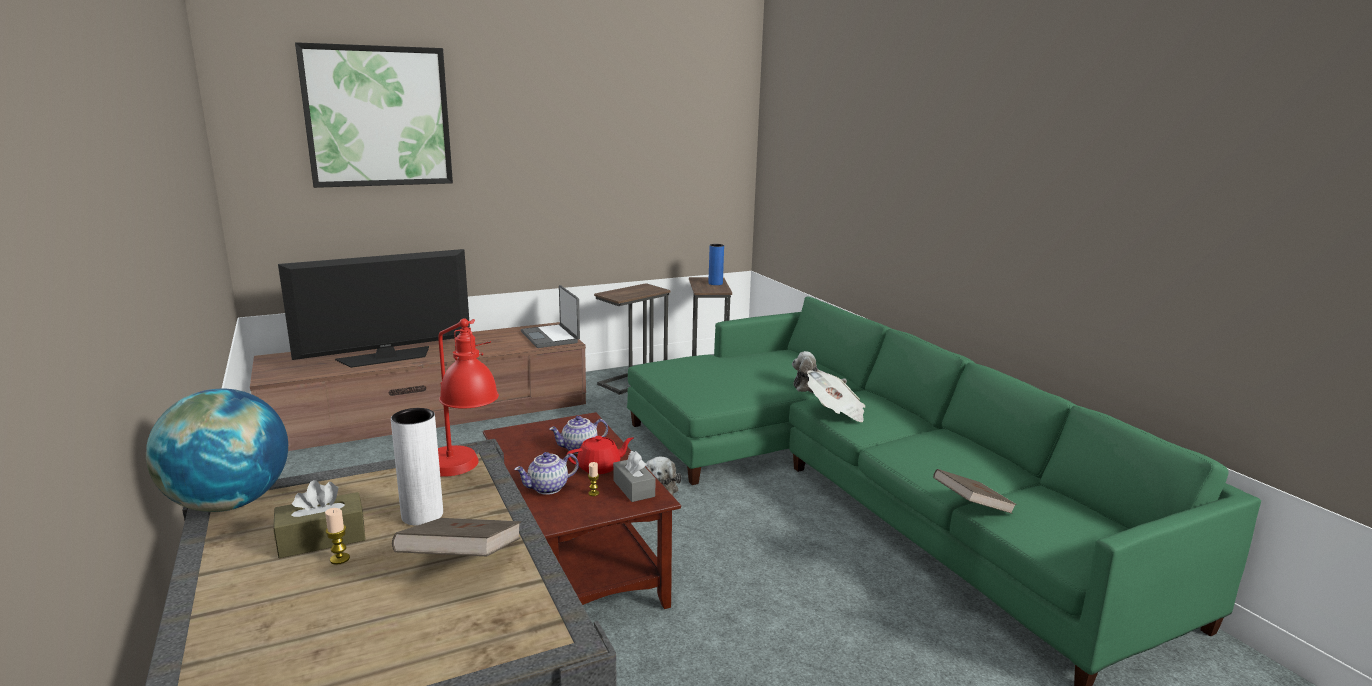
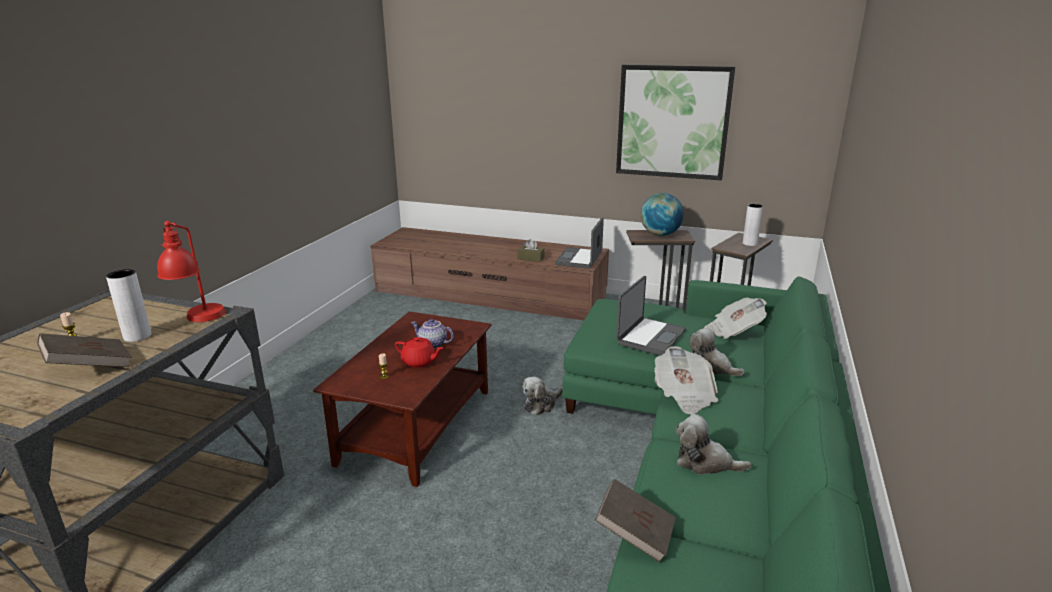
camera: 45 degrees right, 5 degrees up
globe [146,389,288,512] -> globe moved to [641,193,684,236]
brown tissue box [274,480,366,558] -> brown tissue box moved to [517,239,545,262]
television [278,249,470,368] -> none
picture [295,42,453,188] -> picture moved to [616,65,735,180]
teapot [514,452,579,495] -> none
grey tissue box [613,451,655,502] -> none
blue vase [708,244,724,285] -> white vase [743,204,763,246]
none -> laptop [616,276,686,356]
none -> plush toy [676,414,751,475]
none -> newspaper [704,298,767,339]

